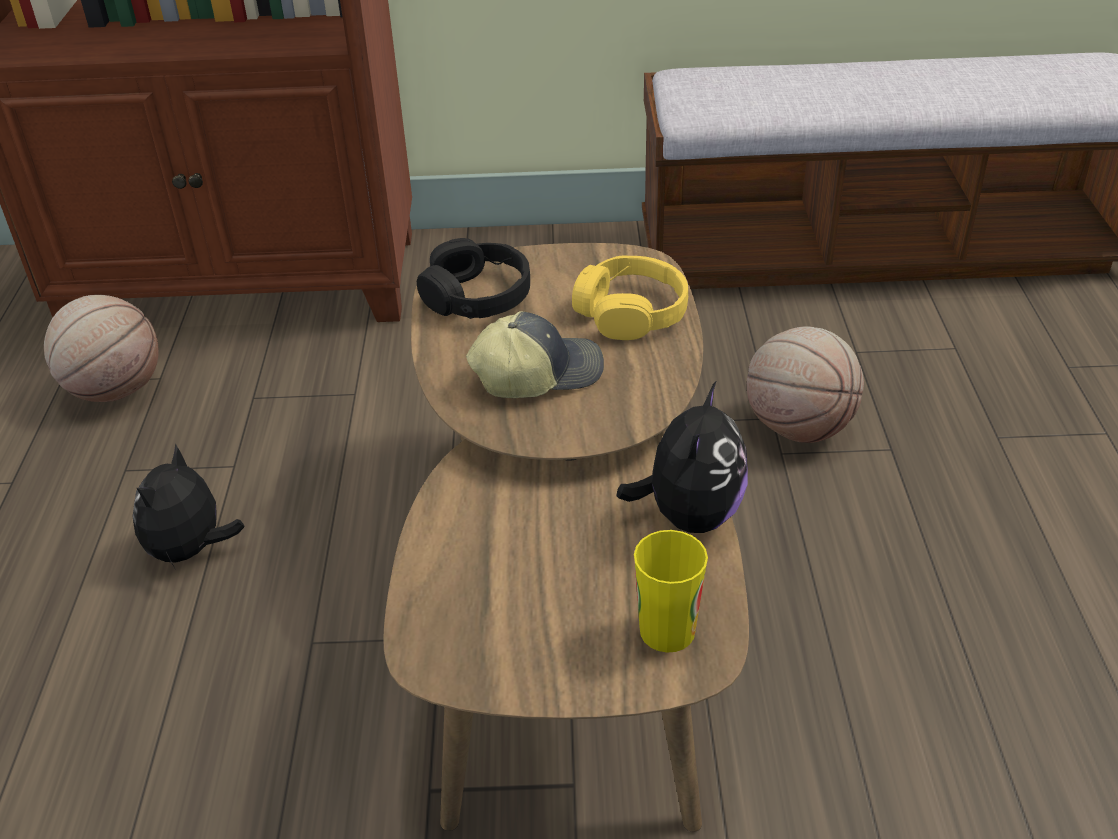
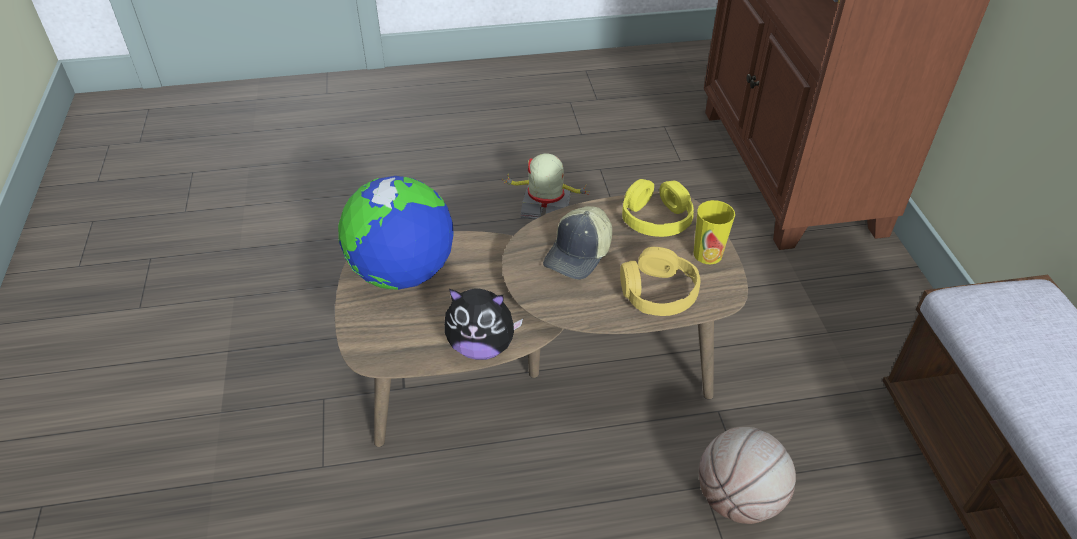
camera: 80 degrees right, 5 degrees up
basketball [44,295,159,402] -> none
plush toy [132,443,245,568] -> toy robot [502,153,591,220]
black headphones [417,238,530,319] -> yellow headphones [622,179,694,237]
cap [466,311,604,398] -> cap turned 60 degrees clockwise [543,206,612,280]
cup [634,530,708,653] -> cup moved to [694,200,735,264]
none -> globe [338,176,454,290]

